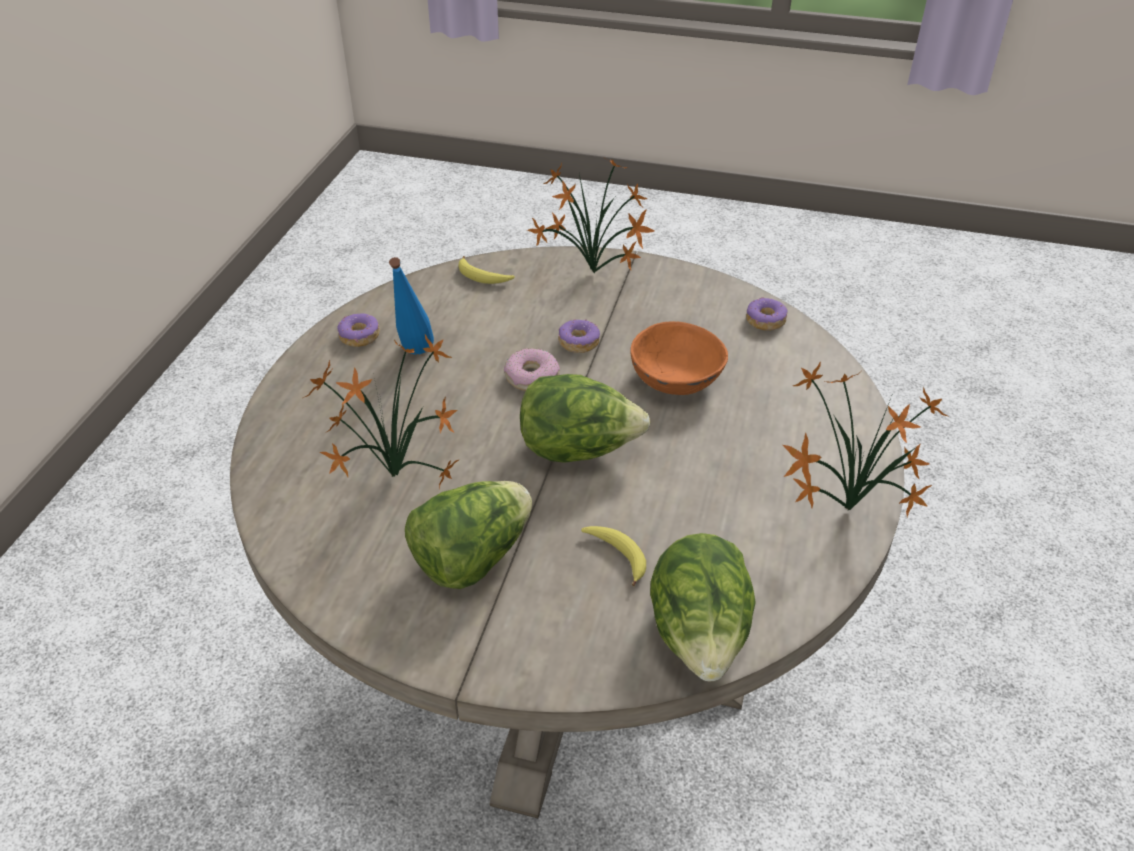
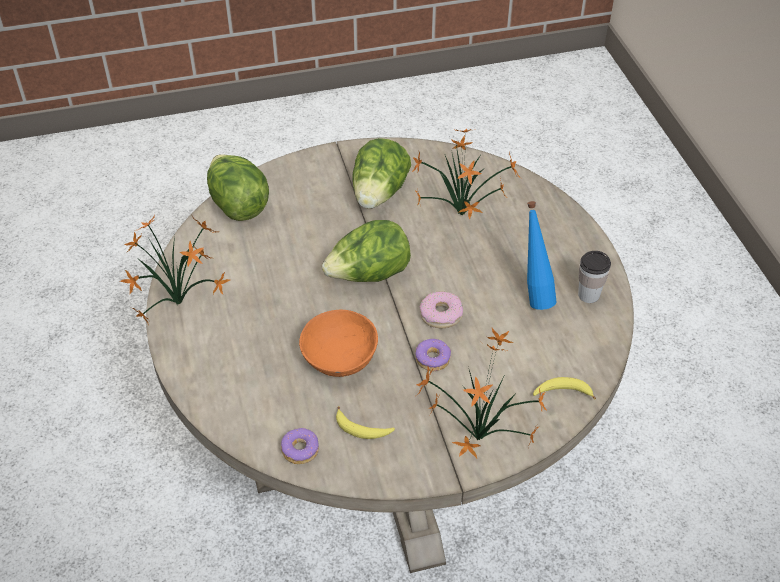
camera: 150 degrees right, 5 degrees up
donut [337,313,380,347] -> cup [578,251,611,303]
banana [581,526,646,586] -> banana moved to [336,406,395,439]

